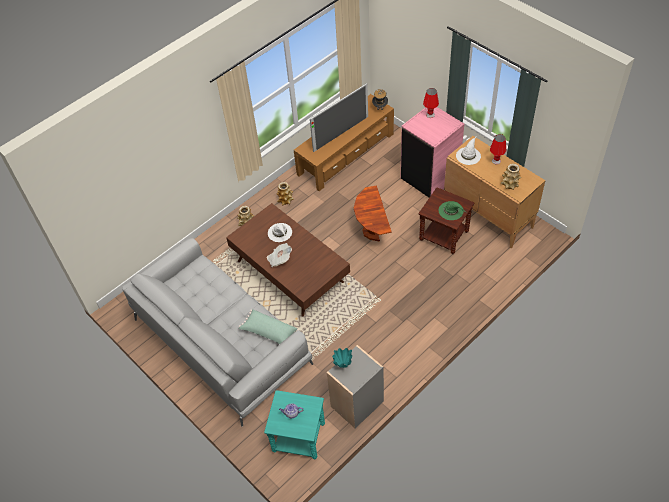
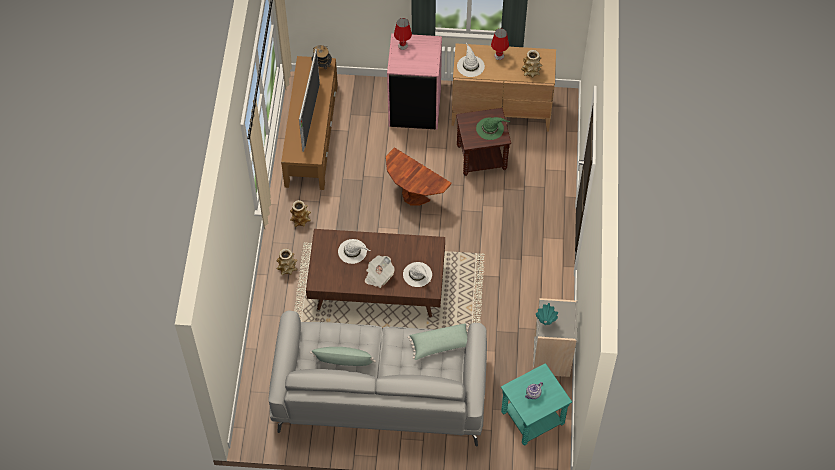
camera: 45 degrees left, 5 degrees up
none -> green pillow [310,347,376,366]
none -> white hat [403,262,432,287]

